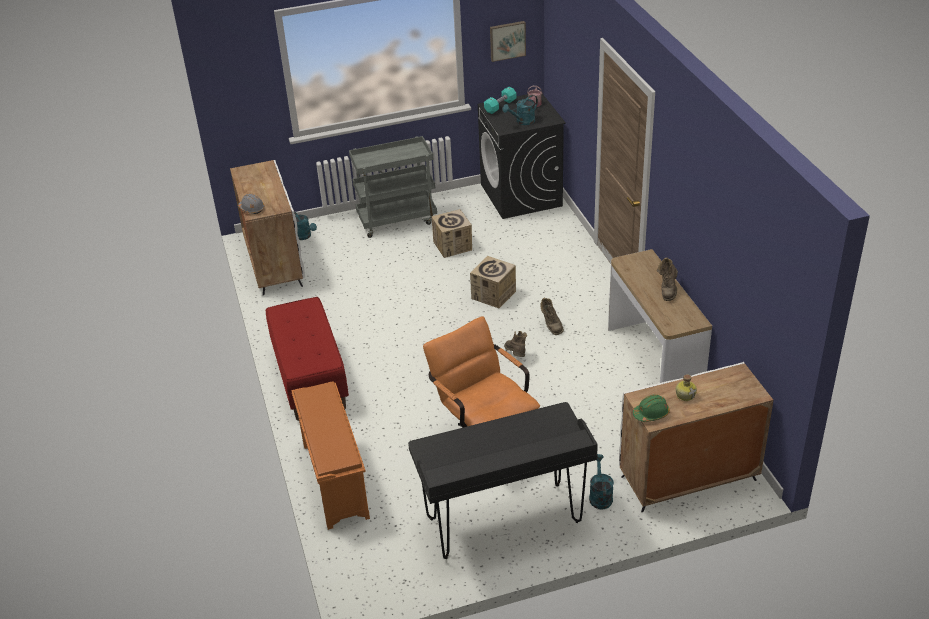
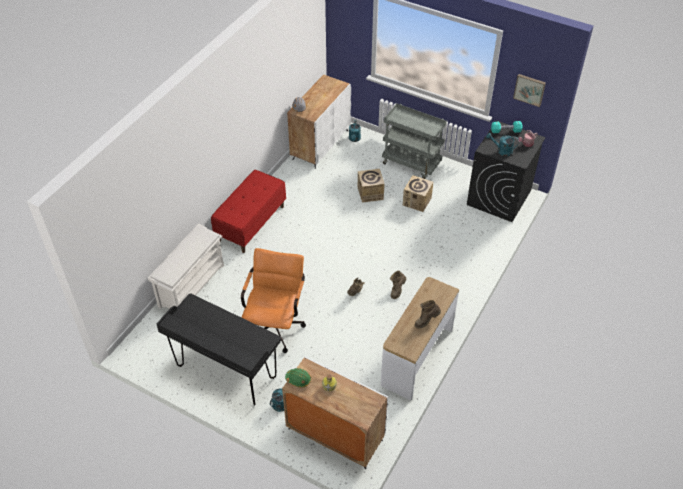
camera: 45 degrees right, 10 degrees up
orange shoe rack [291,381,370,530] -> white shoe rack [148,224,224,309]
cardboard box [470,256,516,308] -> cardboard box moved to [358,169,385,203]

